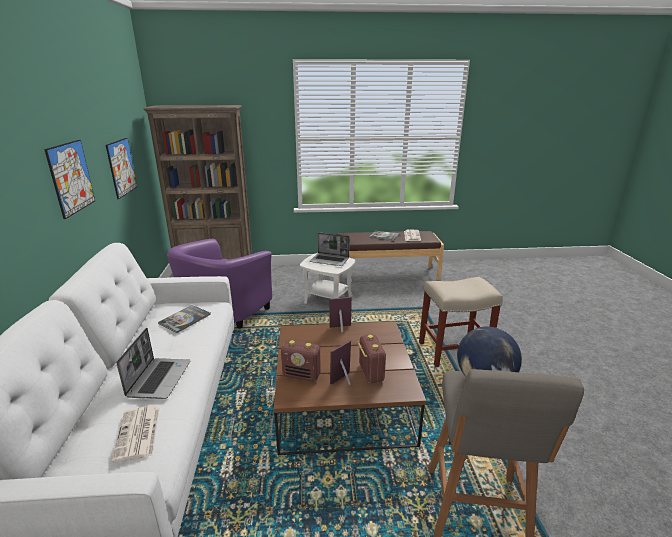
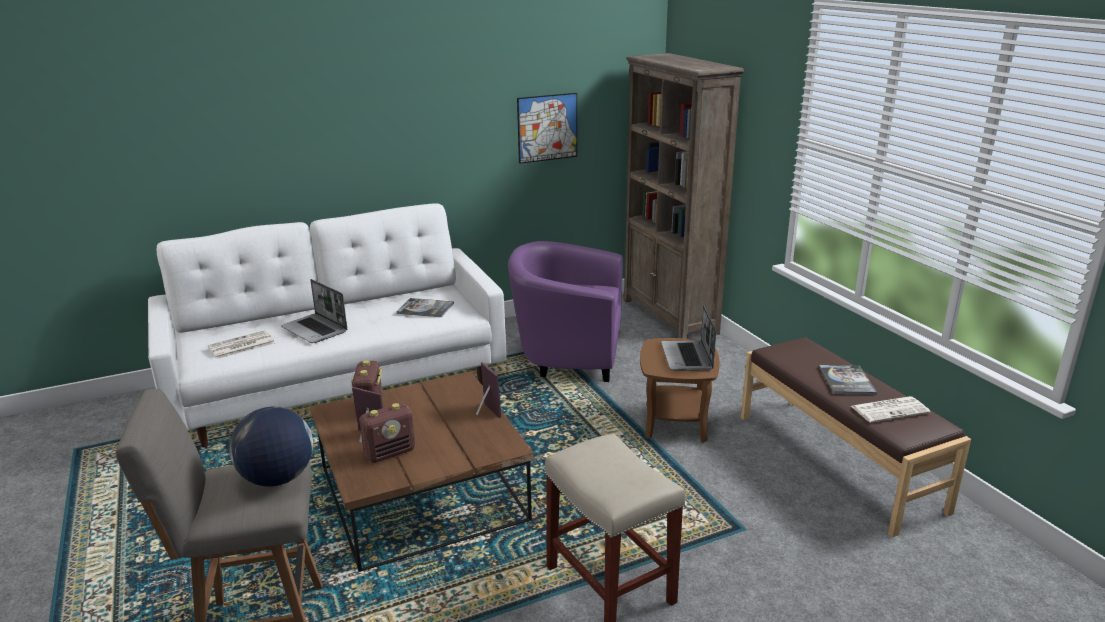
camera: 70 degrees right, 0 degrees up
picture [44,140,95,219] -> none
laptop [116,328,190,399] -> laptop turned 60 degrees clockwise [281,279,347,343]
white side table [300,253,355,304] -> brown side table [640,338,720,443]

